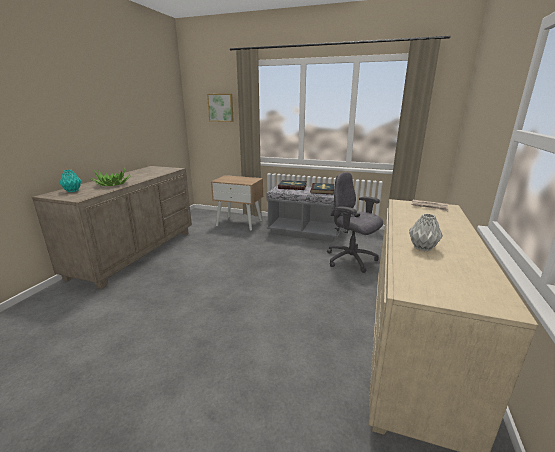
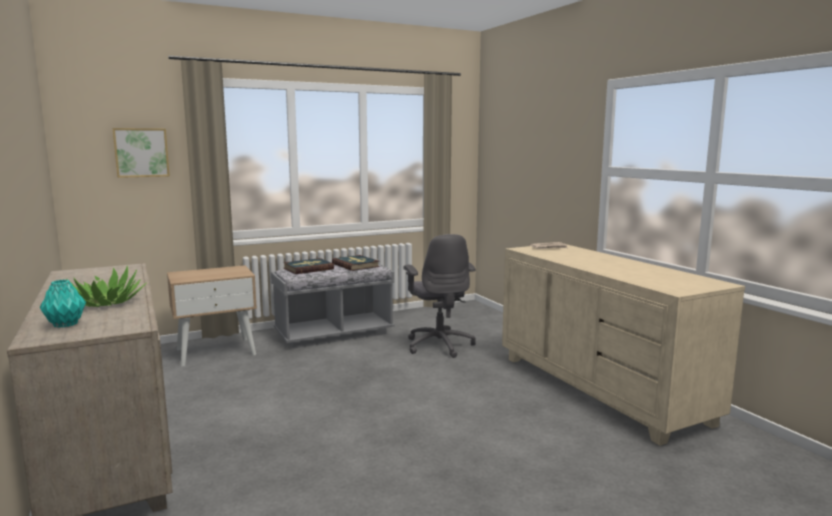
camera: 45 degrees left, 10 degrees down
grey office chair [327,172,383,273] -> grey office chair turned 105 degrees counterclockwise [404,234,476,358]
grey vase [409,214,443,251] -> none

